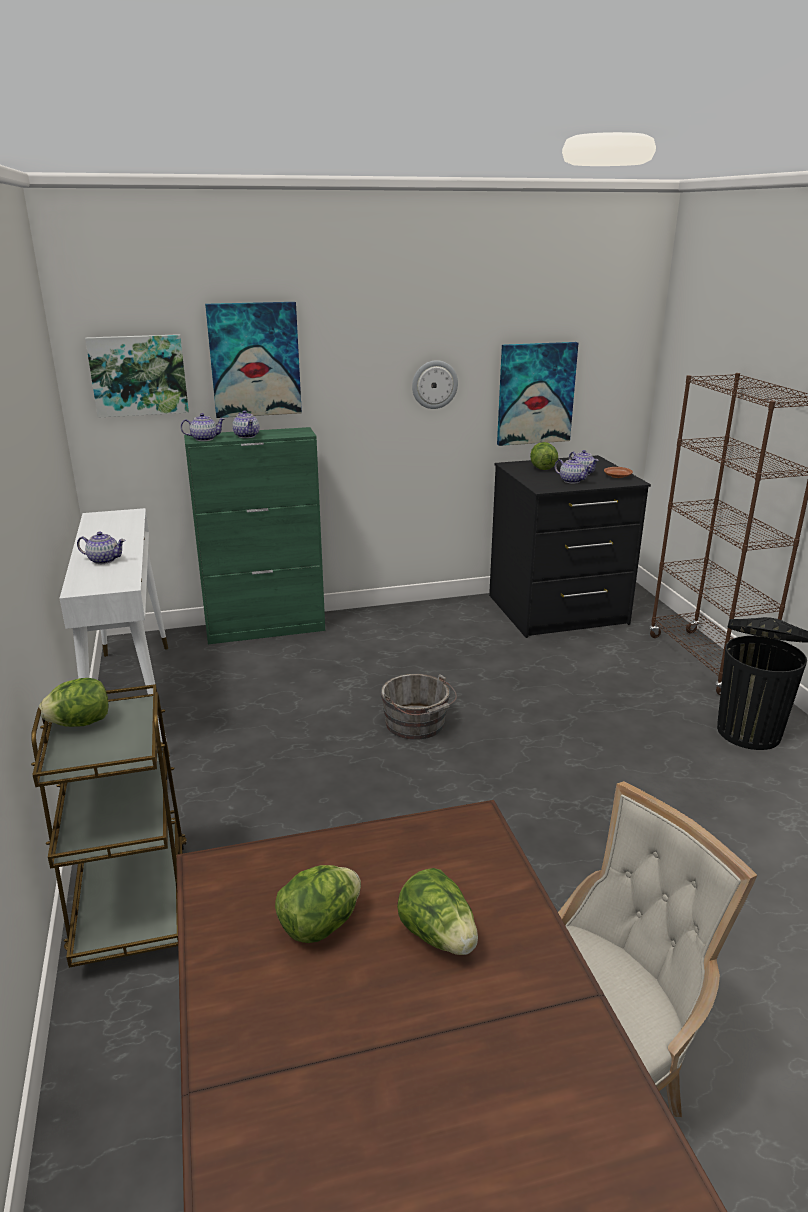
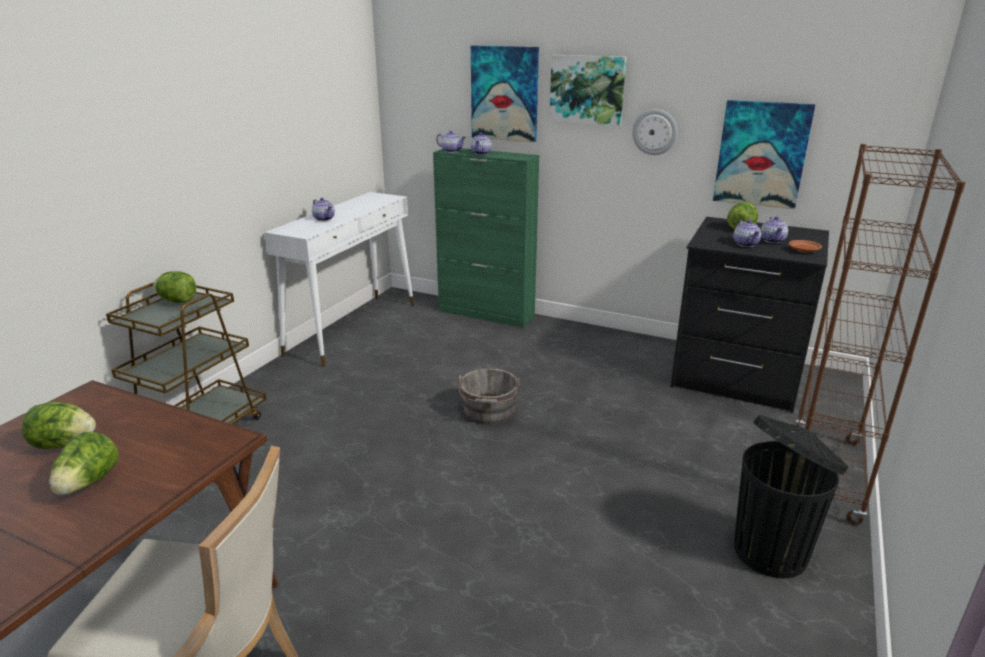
camera: 40 degrees right, 0 degrees up
picture [85,334,189,418] -> picture moved to [549,55,626,126]

